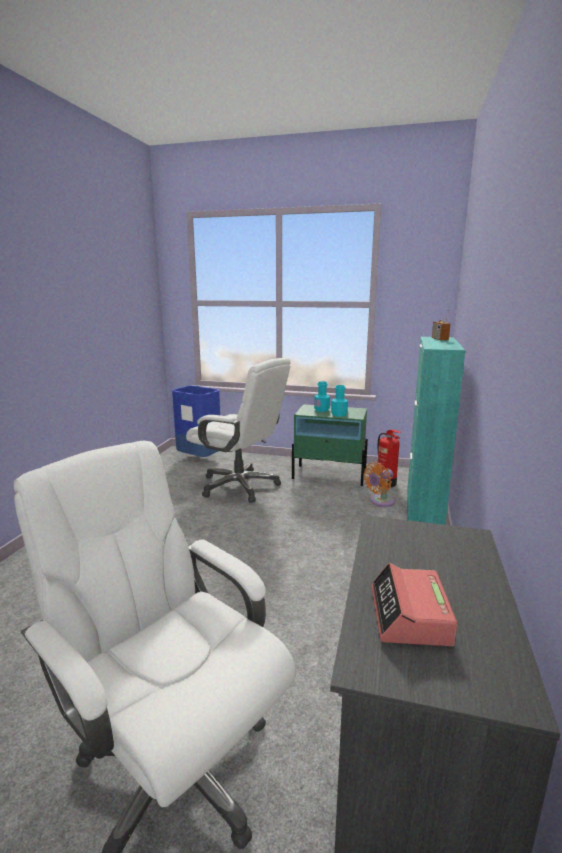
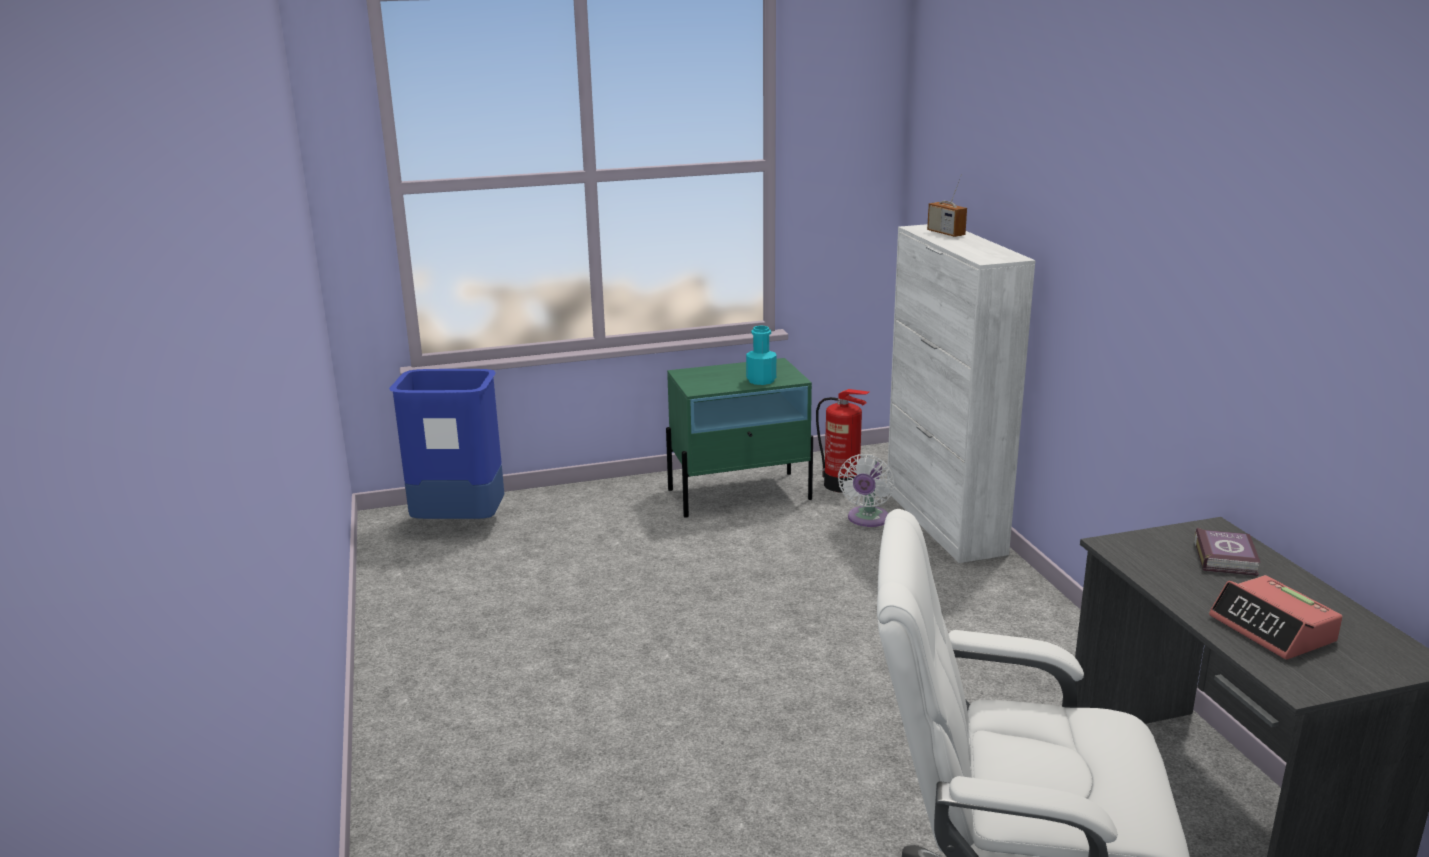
camera: 30 degrees left, 5 degrees up
white office chair [186,358,291,503] -> none
turquoise bottle [314,381,330,412] -> none
orange fan [363,462,394,507] -> white fan [838,454,895,527]
turquoise cabinet [407,337,466,525] -> white cabinet [887,224,1036,563]
none -> book [1194,528,1261,576]

